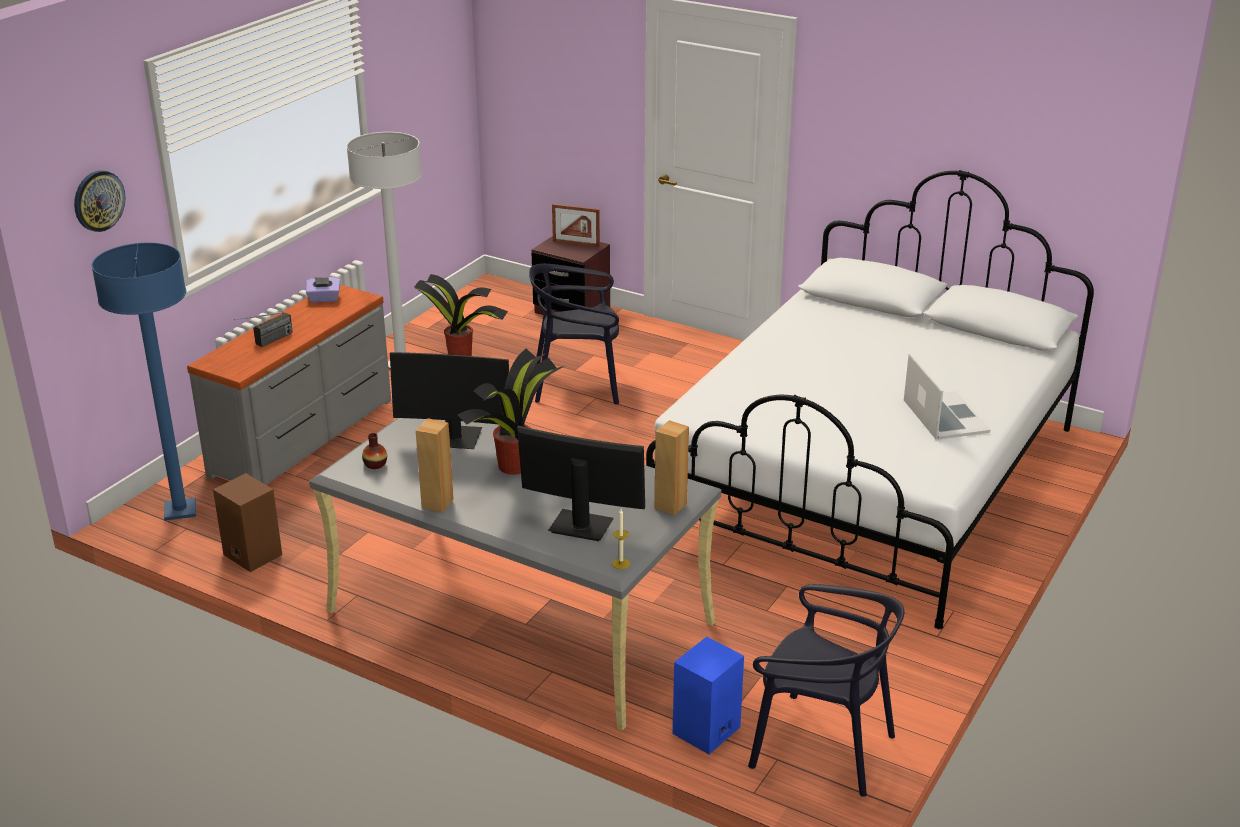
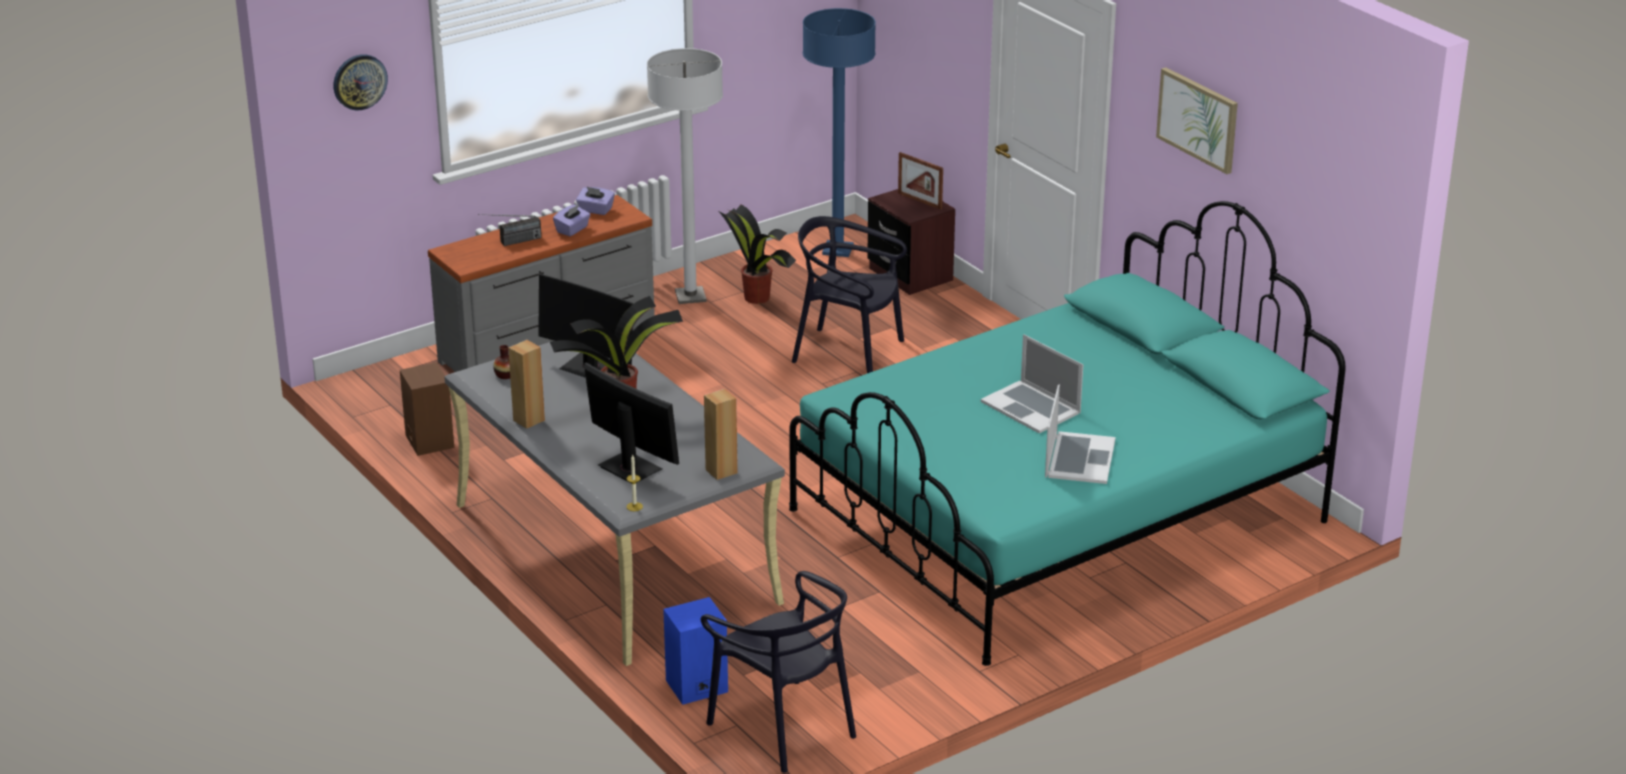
camera: 25 degrees right, 0 degrees up
blue floor lamp [91,243,196,521] -> blue floor lamp moved to [803,8,876,257]
white bed [646,170,1094,629] -> turquoise bed [789,201,1346,666]
none -> purple tissue box [553,204,590,236]
none -> laptop [981,334,1083,434]
none -> picture [1156,67,1238,174]

